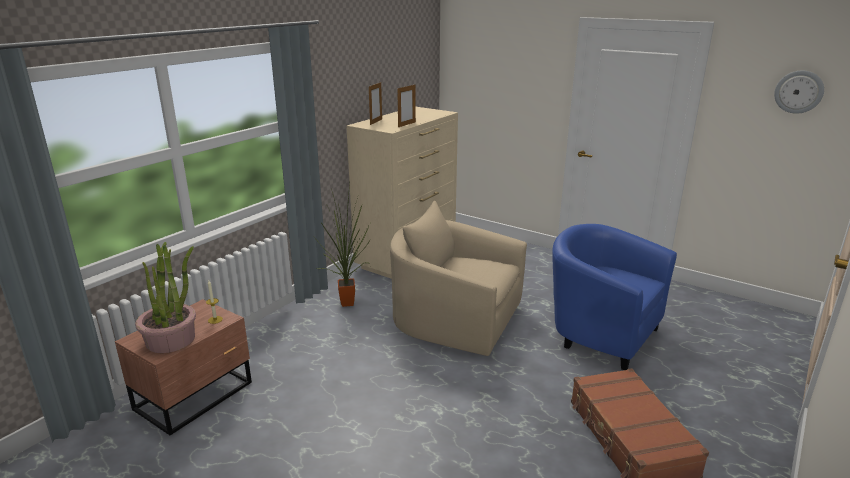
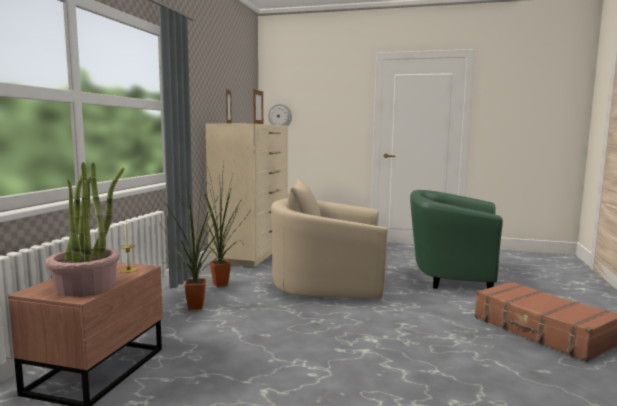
camera: 20 degrees left, 15 degrees down
blue armchair [552,224,677,370] -> green armchair [410,190,503,289]
wall clock [774,70,824,114] -> wall clock moved to [268,103,292,126]
none -> potted plant [161,166,224,310]

